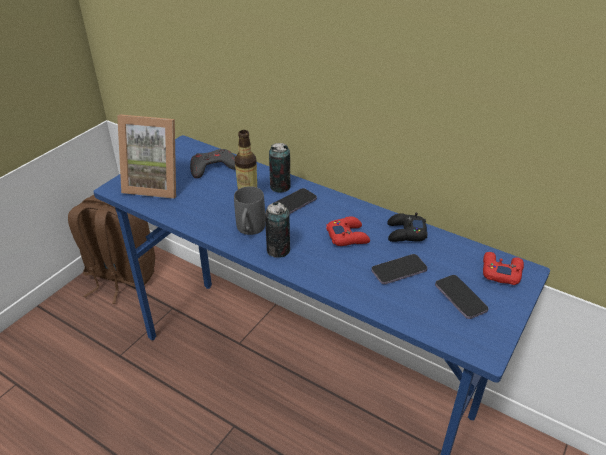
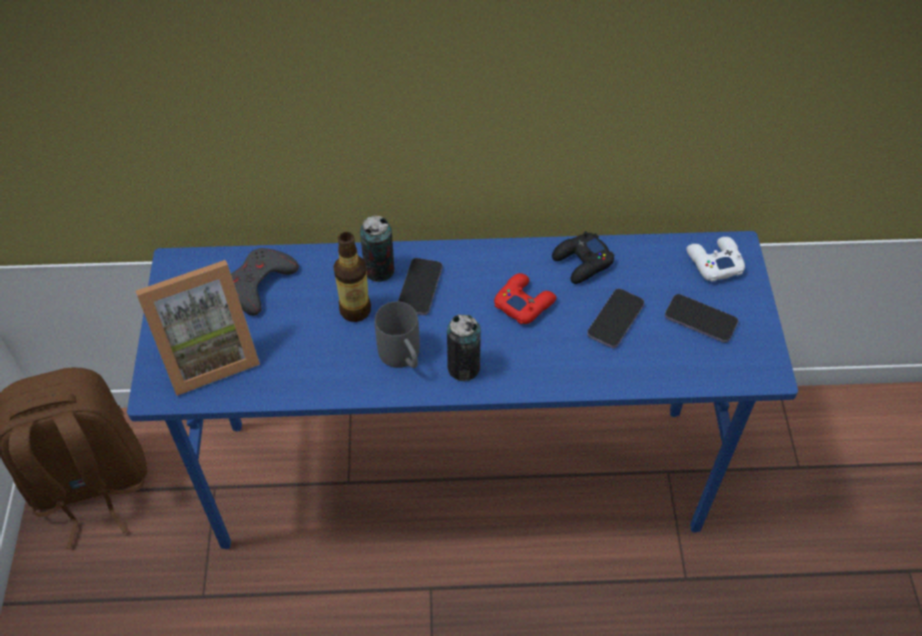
camera: 35 degrees left, 15 degrees up
red game controller [483,252,524,285] -> white game controller [686,237,745,282]

